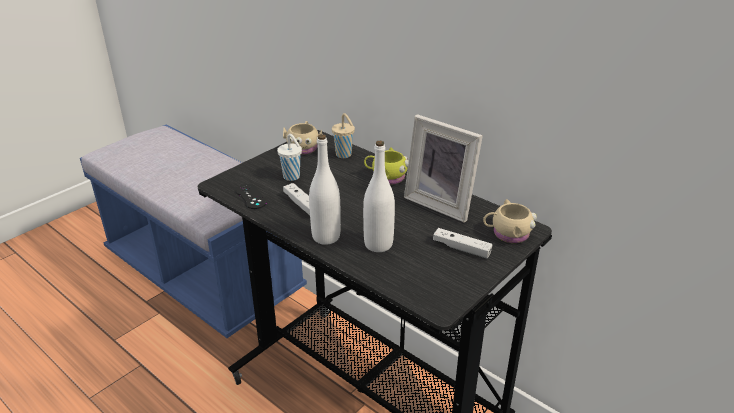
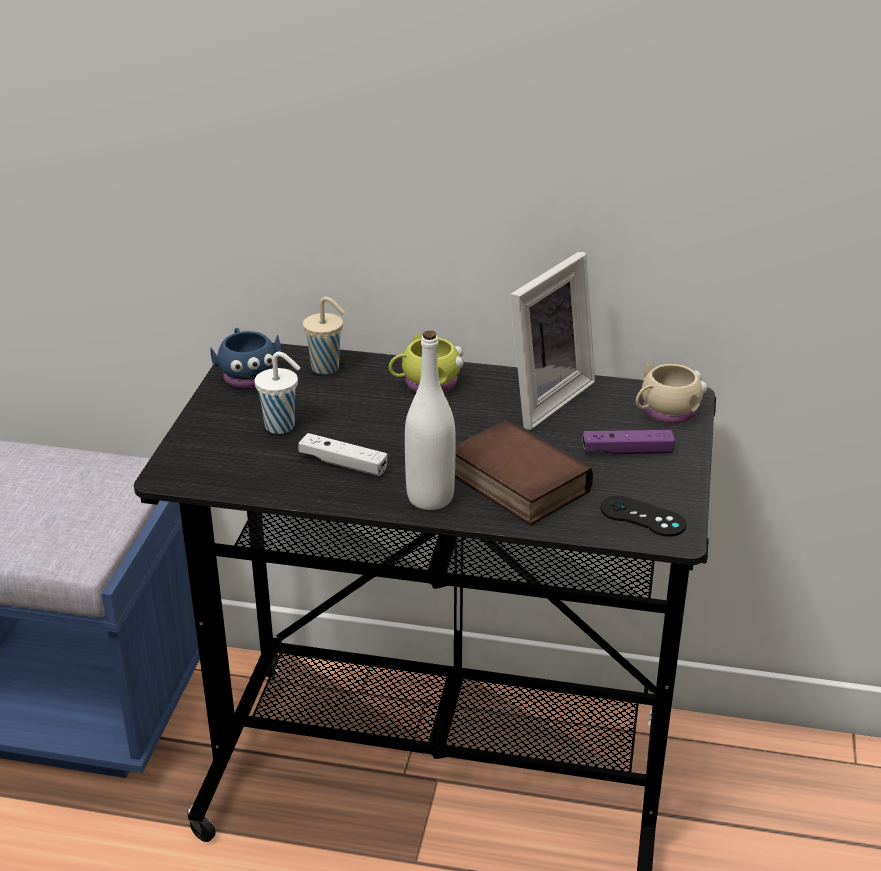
camera: 30 degrees left, 0 degrees up
black game controller [235,184,267,209] -> black game controller moved to [600,496,686,537]
beige mug [283,121,322,155] -> blue mug [210,328,282,388]
white bottle [363,141,395,252] -> book [455,419,593,525]
picture frame [404,114,483,223] -> picture frame turned 60 degrees counterclockwise [510,252,595,430]
white game controller [433,228,492,258] -> purple game controller [583,430,675,454]

